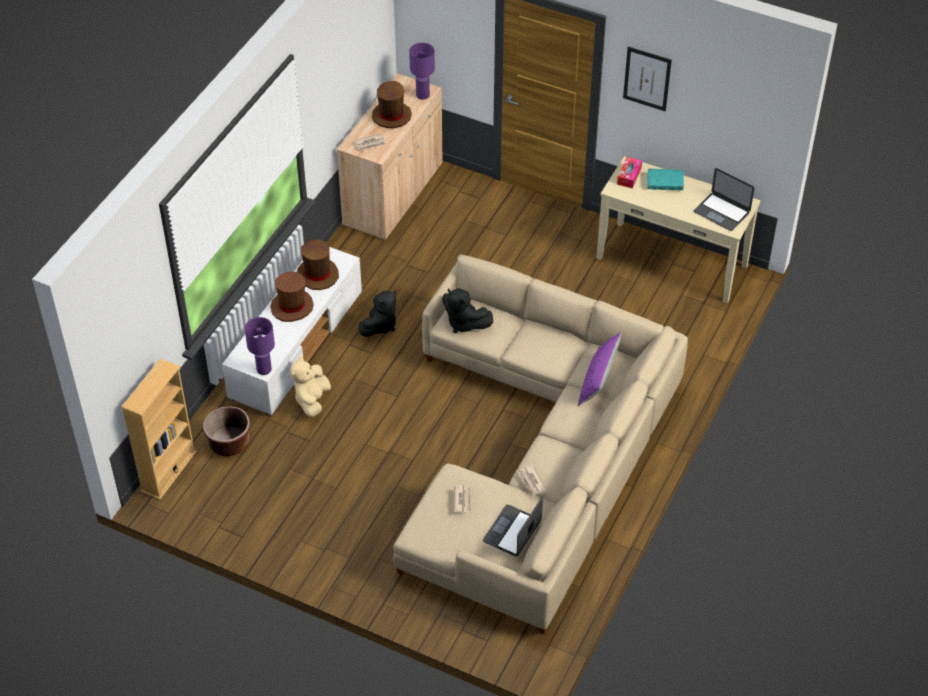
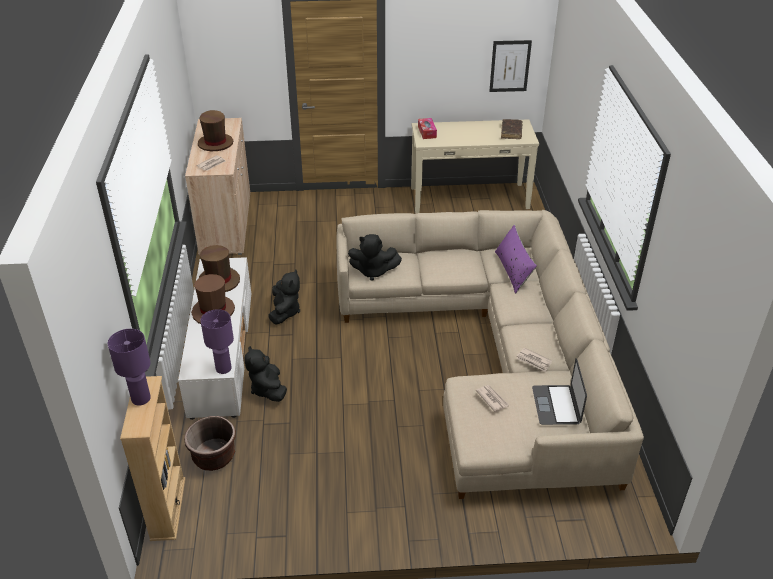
camera: 30 degrees left, 10 degrees down
beige plush toy [290,356,331,417] -> black plush toy [245,346,287,402]
purple table lamp [409,43,435,100] -> purple table lamp moved to [108,329,151,405]
picture [623,47,672,111] -> picture moved to [489,40,532,92]
turquoise book [647,168,684,190] -> none
laptop [694,168,755,231] -> brown book [501,119,523,139]

